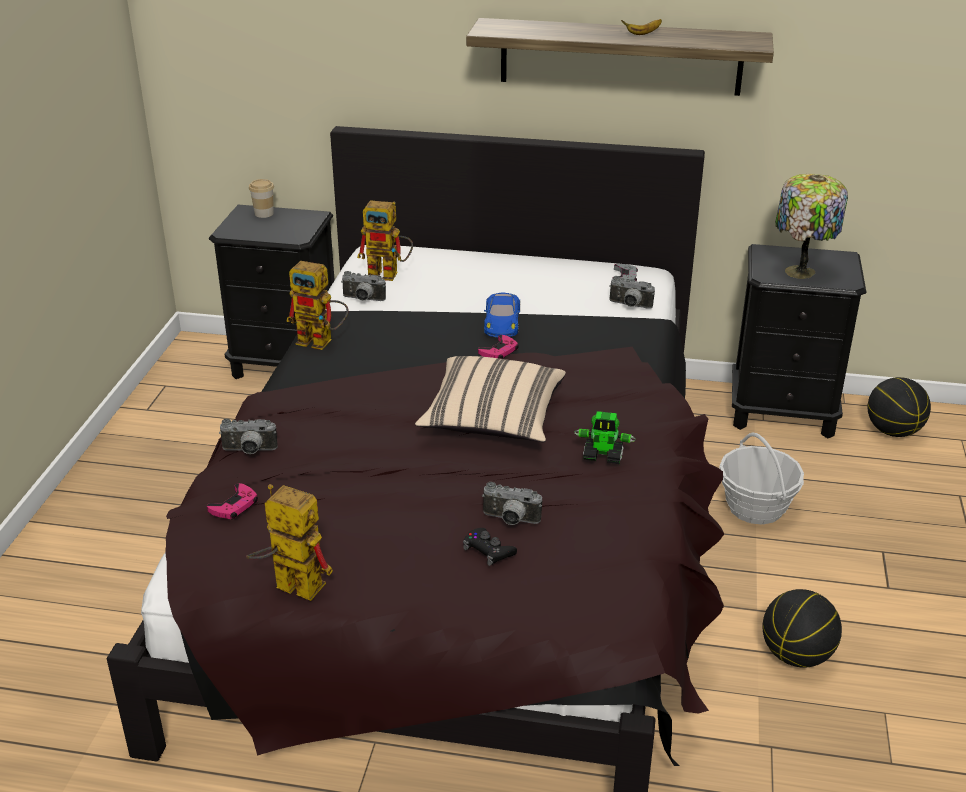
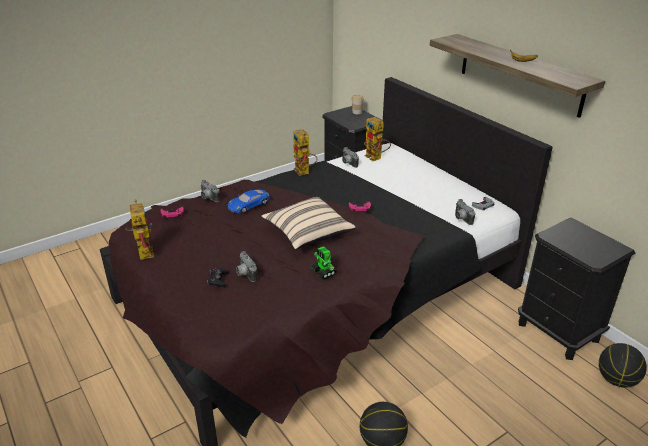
camera: 45 degrees right, 0 degrees up
blue toy car [484,292,520,337] -> blue toy car moved to [228,189,269,213]
basket [719,432,804,525] -> none
table lamp [775,174,848,279] -> none

